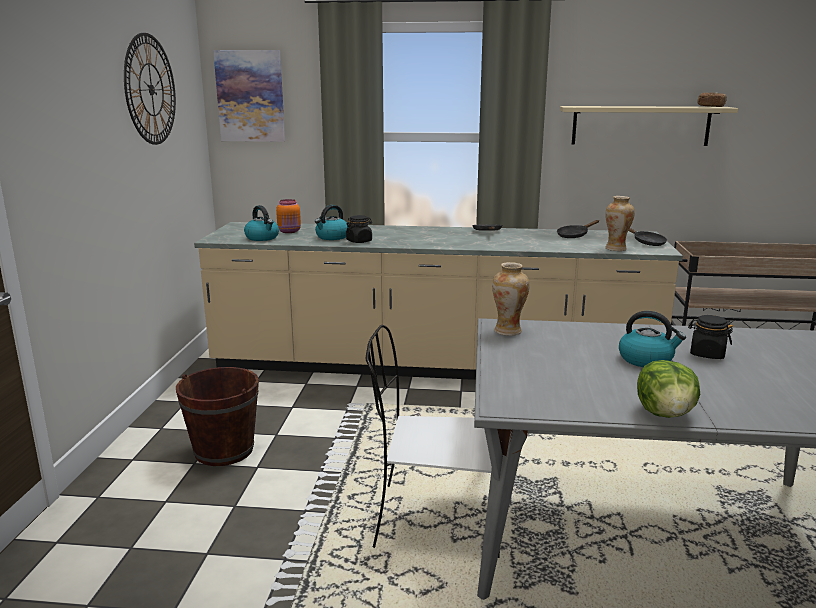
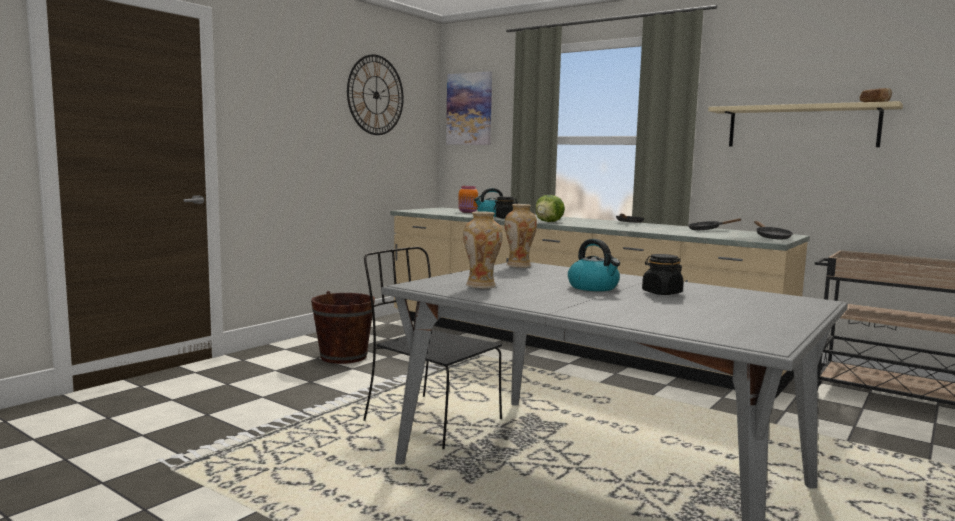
camera: 30 degrees right, 10 degrees down
kettle [244,205,279,241] -> none
white chair [366,325,500,558] -> black chair [363,247,502,449]
vase [605,196,635,251] -> vase moved to [463,211,503,289]
lettuce [637,360,700,418] -> lettuce moved to [536,195,565,222]

